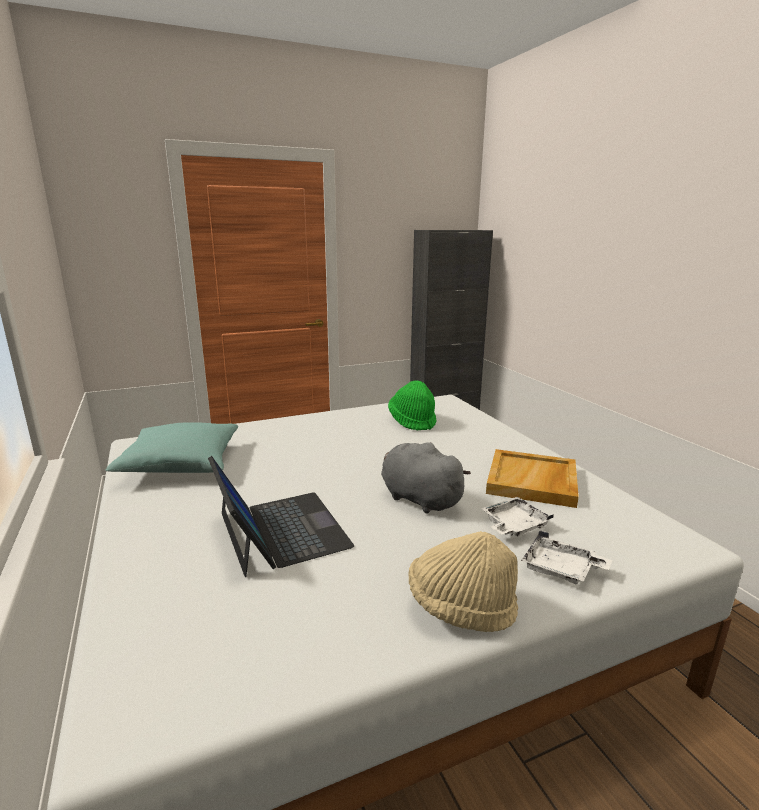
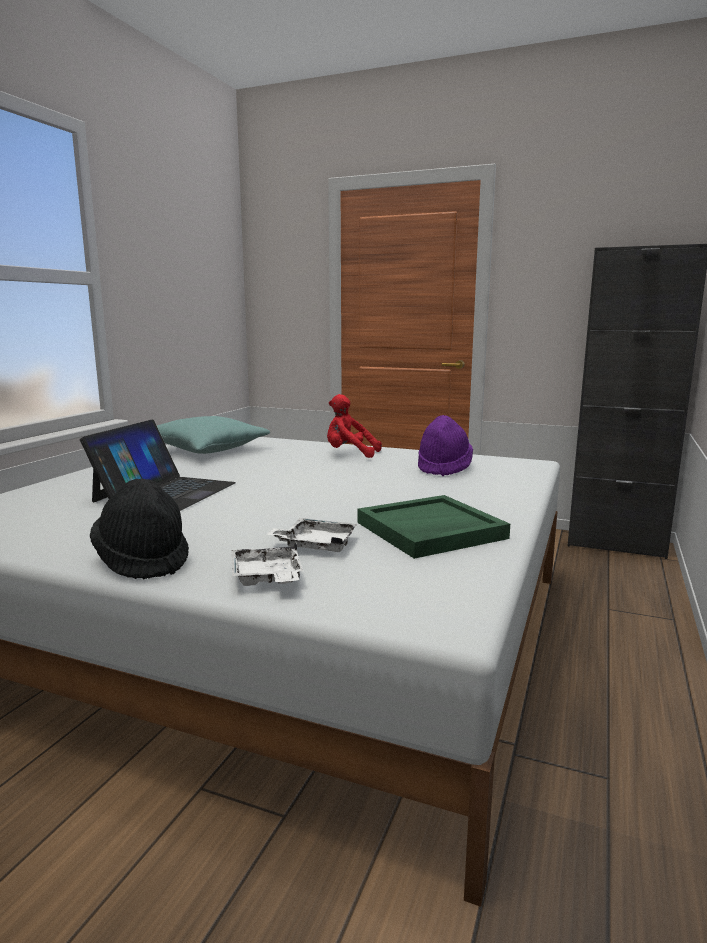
camera: 45 degrees right, 5 degrees down
grey plush toy [381,442,471,514] -> none
green hat [388,381,436,430] -> purple hat [418,415,473,476]
beige hat [408,531,518,632] -> black hat [90,479,189,579]
beige tray [486,449,579,508] -> green tray [358,495,510,559]
none -> red plush toy [327,394,382,458]

